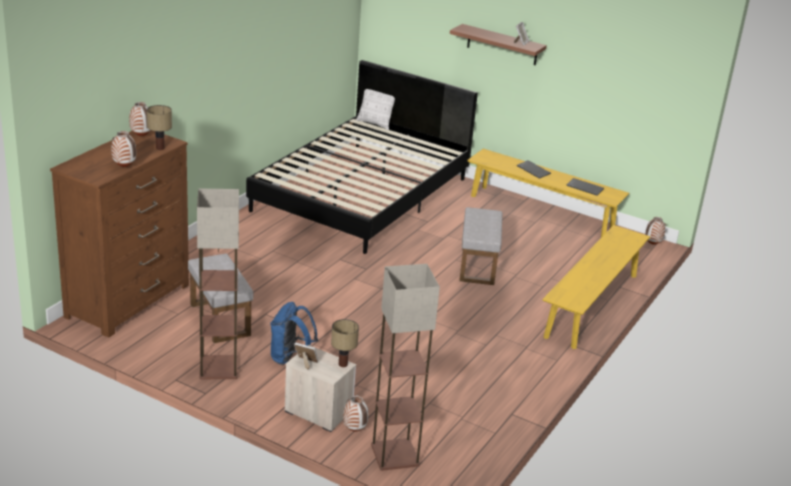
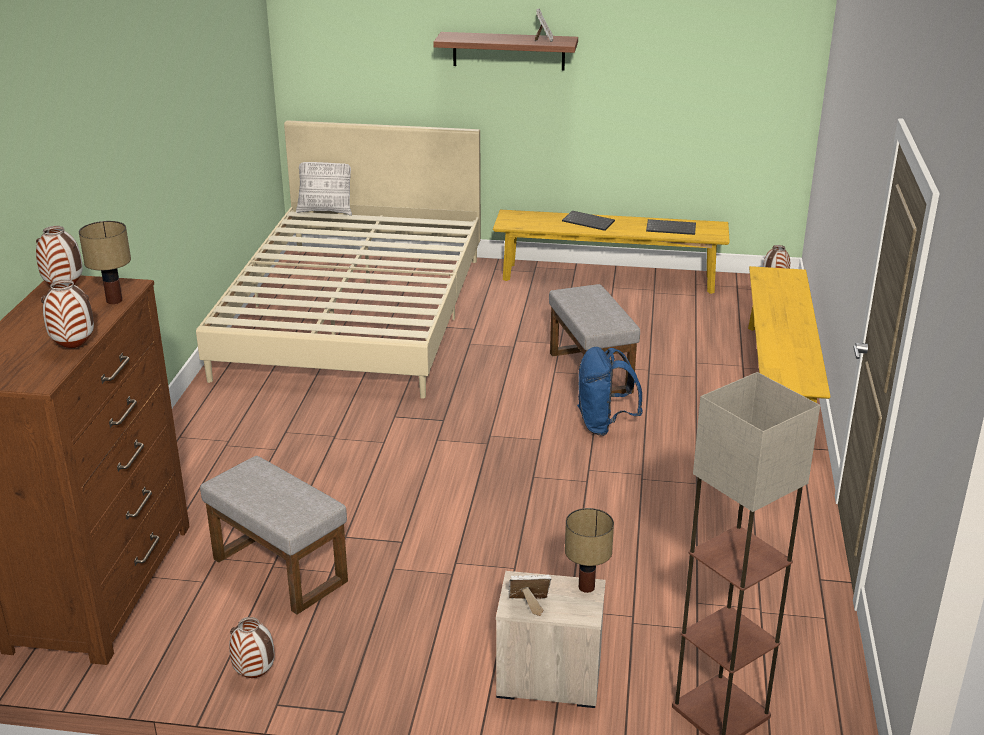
camera: 20 degrees left, 0 degrees up
floor lamp [197,189,239,379] -> none
black bed [246,60,478,254] -> beige bed [196,120,481,399]
blue backpack [270,302,318,365] -> blue backpack moved to [577,347,643,436]
vase [343,396,369,432] -> vase moved to [229,617,274,678]

